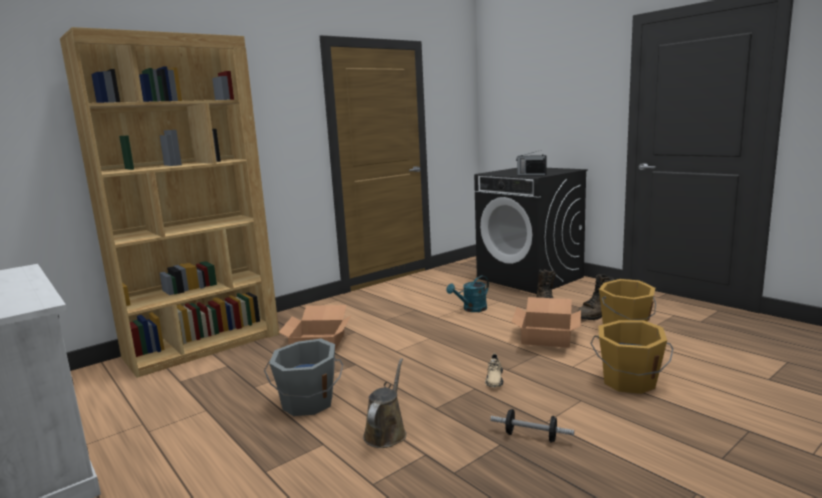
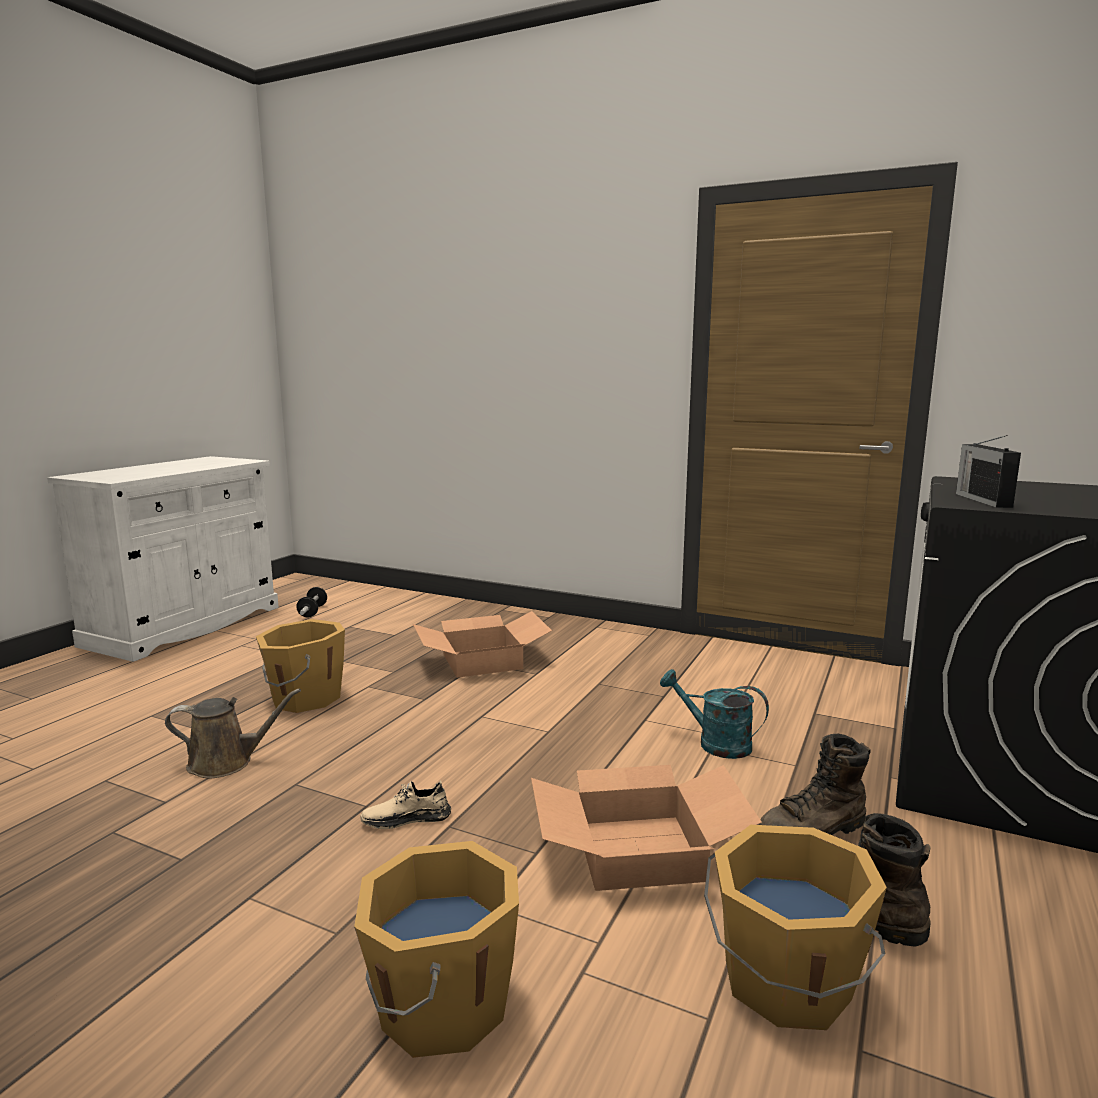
camera: 65 degrees right, 0 degrees up
brown bookcase [60,27,279,378] -> none
grey bucket [264,339,343,416] -> orange bucket [256,619,345,713]
dumbbell [490,409,574,443] -> dumbbell moved to [296,587,327,618]

